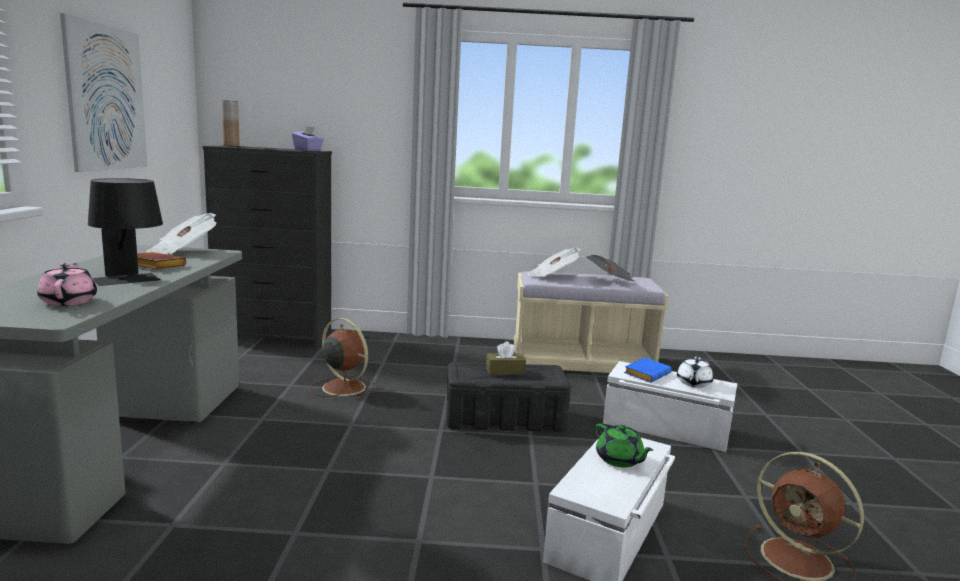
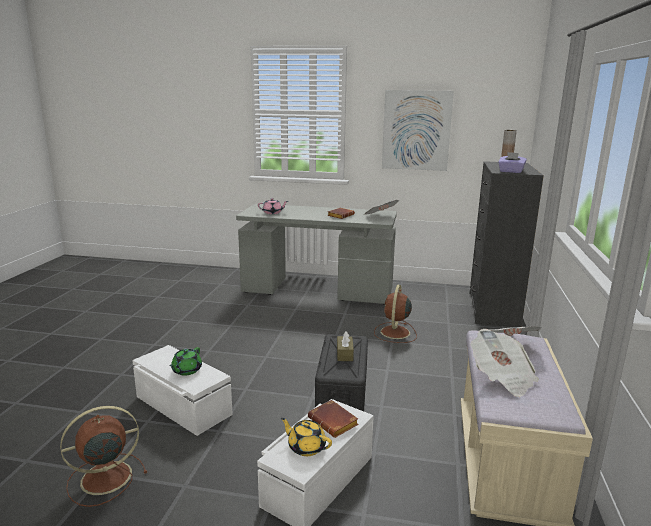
camera: 100 degrees right, 5 degrees up
black table lamp [88,178,163,286] -> none
brown fan [309,318,376,400] -> brown fan turned 150 degrees clockwise [374,284,417,343]
green teapot [595,424,653,467] -> green teapot turned 45 degrees counterclockwise [170,347,202,376]
blue book [624,357,672,383] -> brown book [308,400,358,438]
white teapot [677,357,714,387] -> yellow teapot [281,418,332,456]

